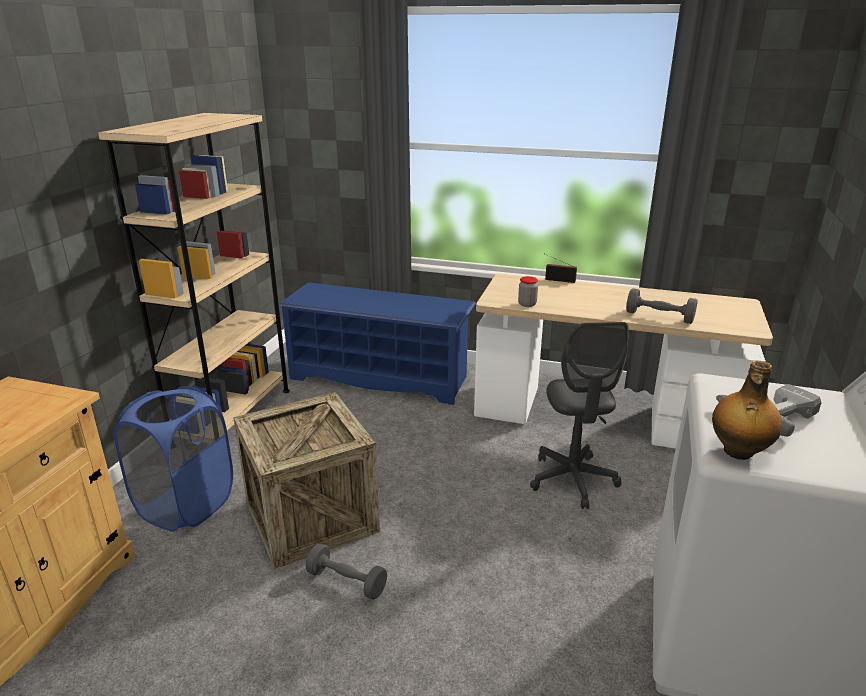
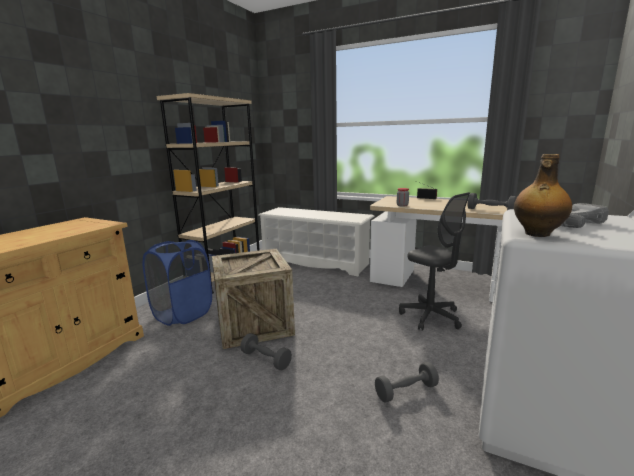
camera: 10 degrees right, 10 degrees down
blue shoe rack [279,282,476,405] -> white shoe rack [259,207,375,276]
grey office chair [530,322,629,509] -> grey office chair turned 45 degrees counterclockwise [399,192,470,331]
none -> grey dumbbell [375,362,439,403]

